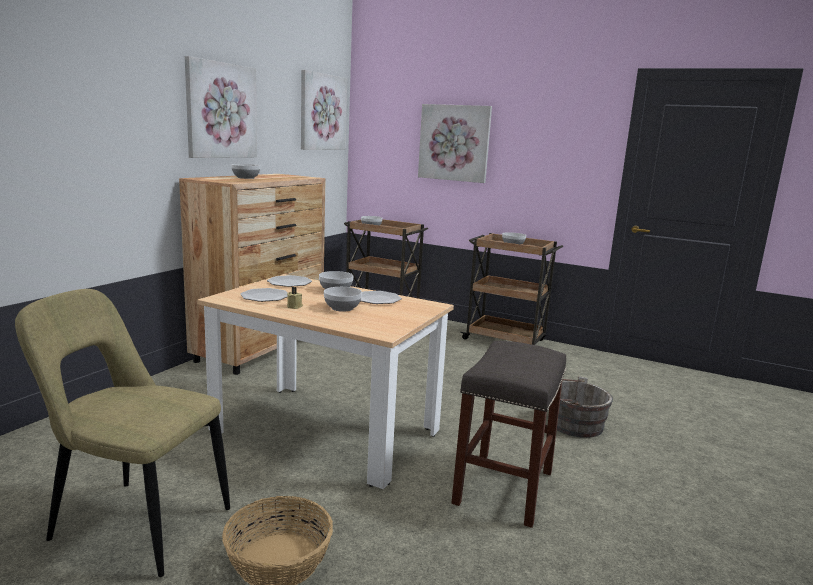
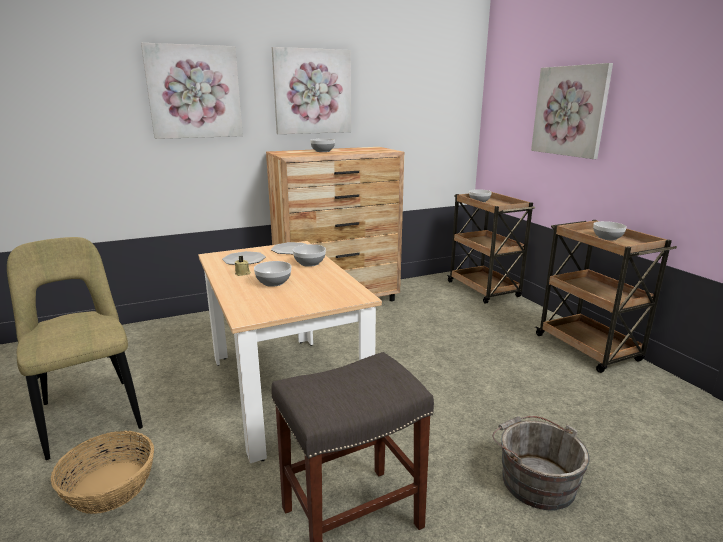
camera: 40 degrees right, 5 degrees up
picture [301,70,347,150] -> picture moved to [141,43,243,139]
plate [361,291,402,304] -> none

